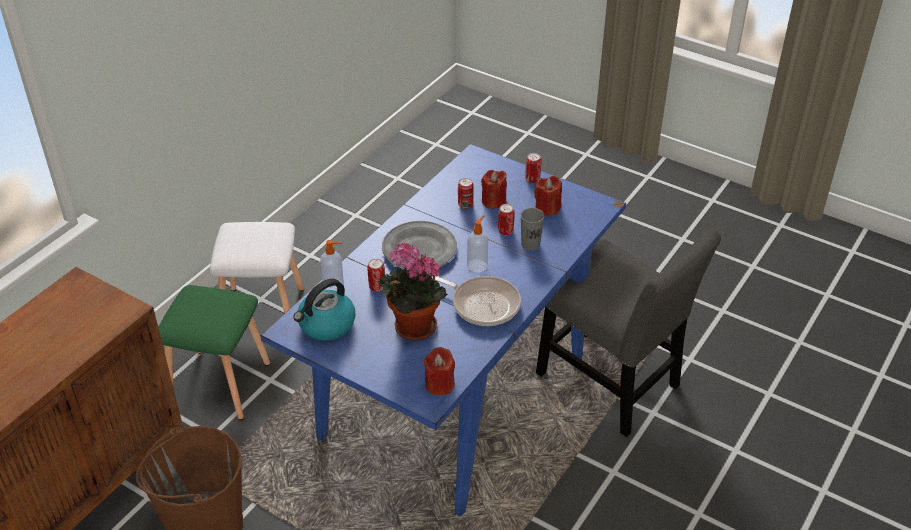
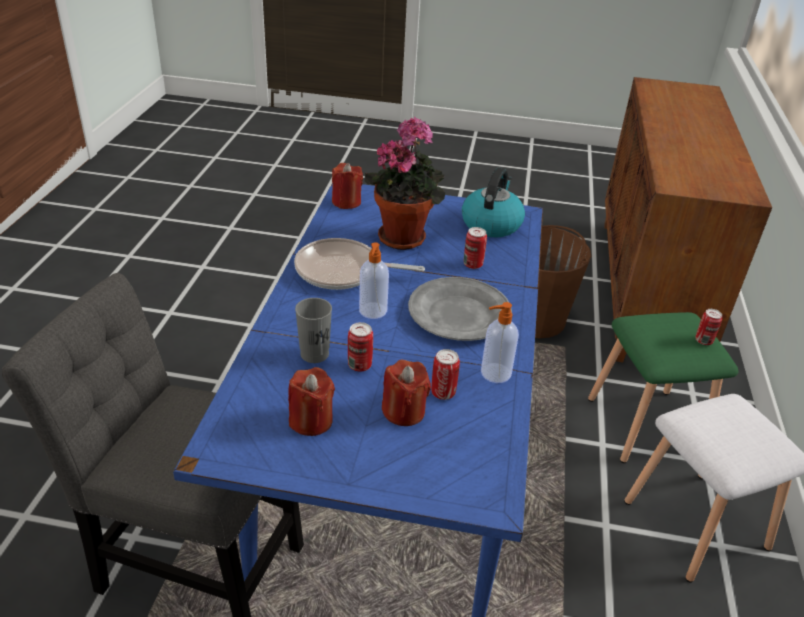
camera: 155 degrees right, 5 degrees down
soap dispenser [320,240,344,291] -> soap dispenser moved to [481,302,519,383]
can [525,153,541,183] -> can moved to [695,309,722,345]

